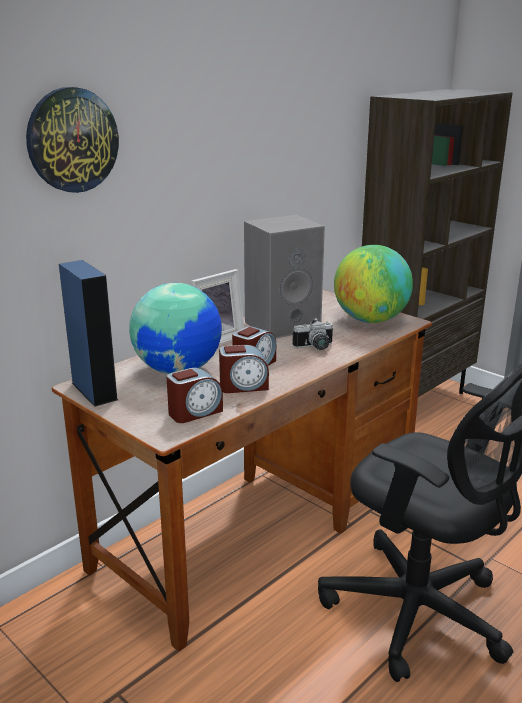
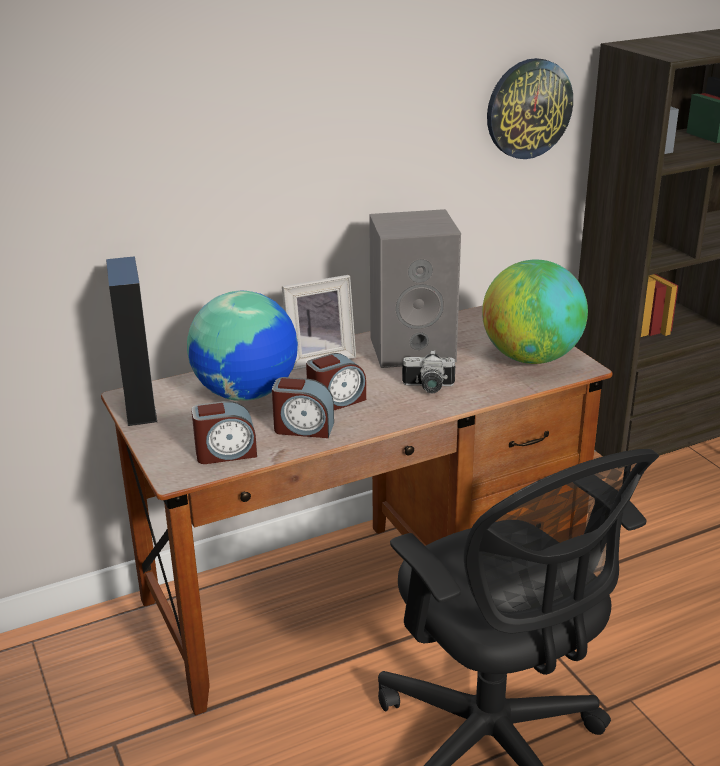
camera: 20 degrees right, 5 degrees up
wall clock [26,87,119,193] -> wall clock moved to [487,58,573,159]

